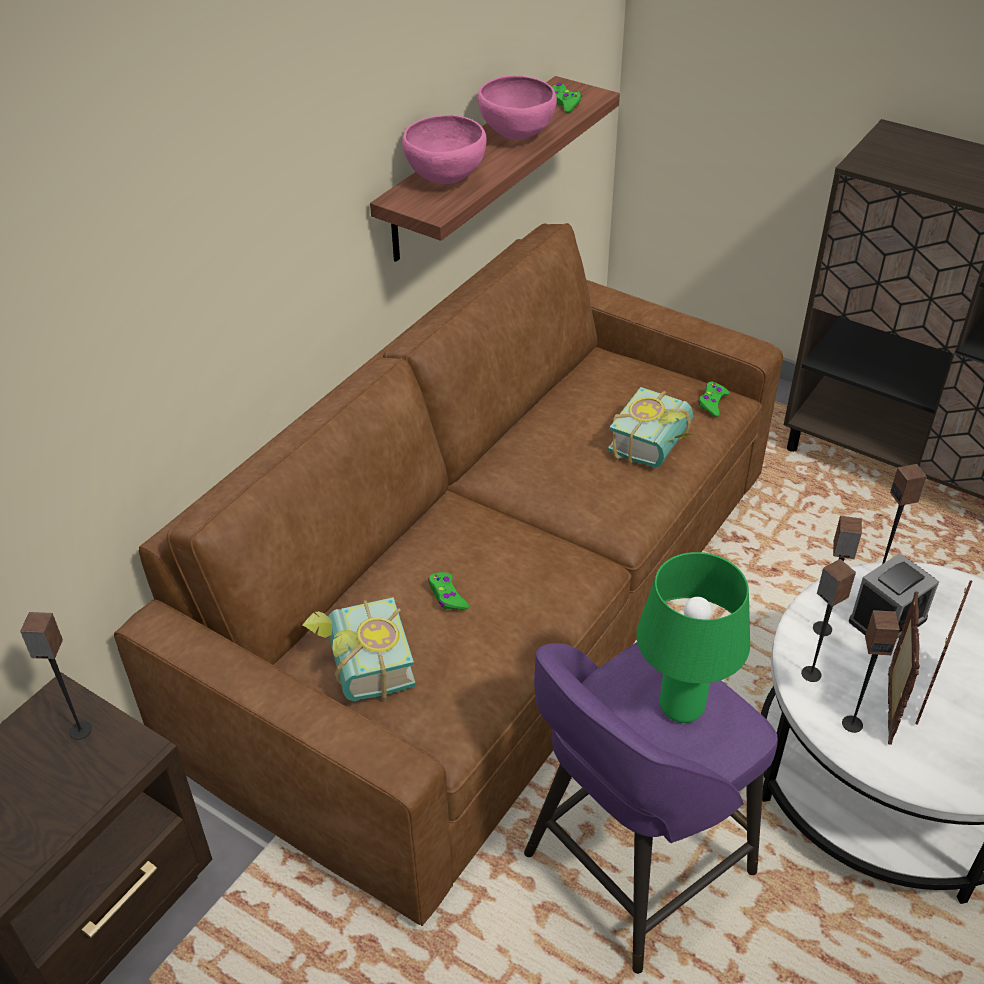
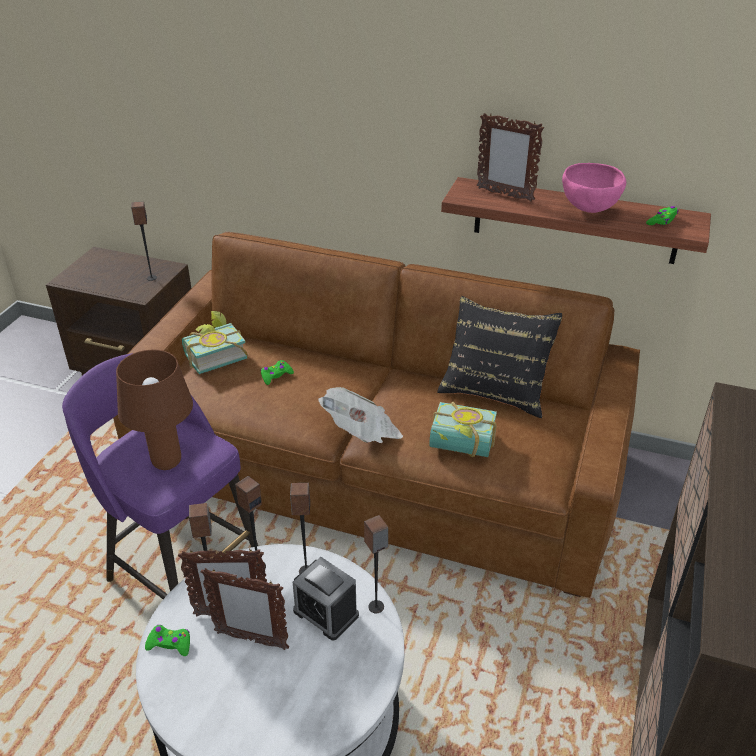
camera: 75 degrees right, 5 degrees down
pink bowl [402,115,487,184] -> picture frame [477,113,544,202]
green table lamp [636,552,750,723] -> brown table lamp [116,350,193,470]
green game controller [698,382,730,417] -> green game controller moved to [145,625,190,656]
none -> newspaper [318,387,403,443]
none -> black pillow [437,296,562,418]

